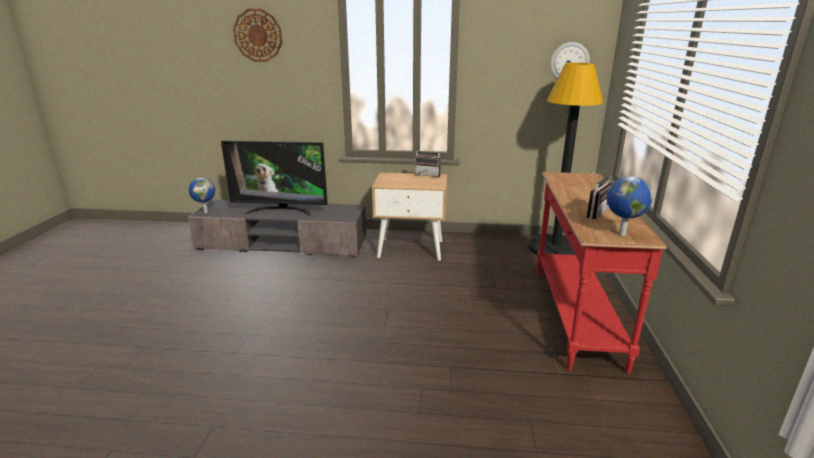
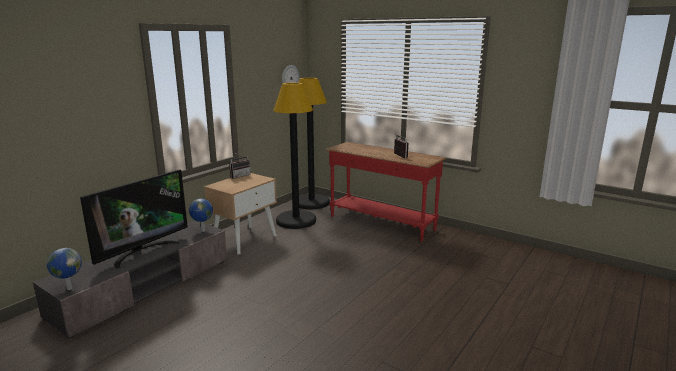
camera: 60 degrees left, 5 degrees down
wall clock [233,9,282,62] -> none
globe [607,176,653,236] -> globe moved to [189,199,213,232]
none -> black floor lamp [273,83,316,229]

